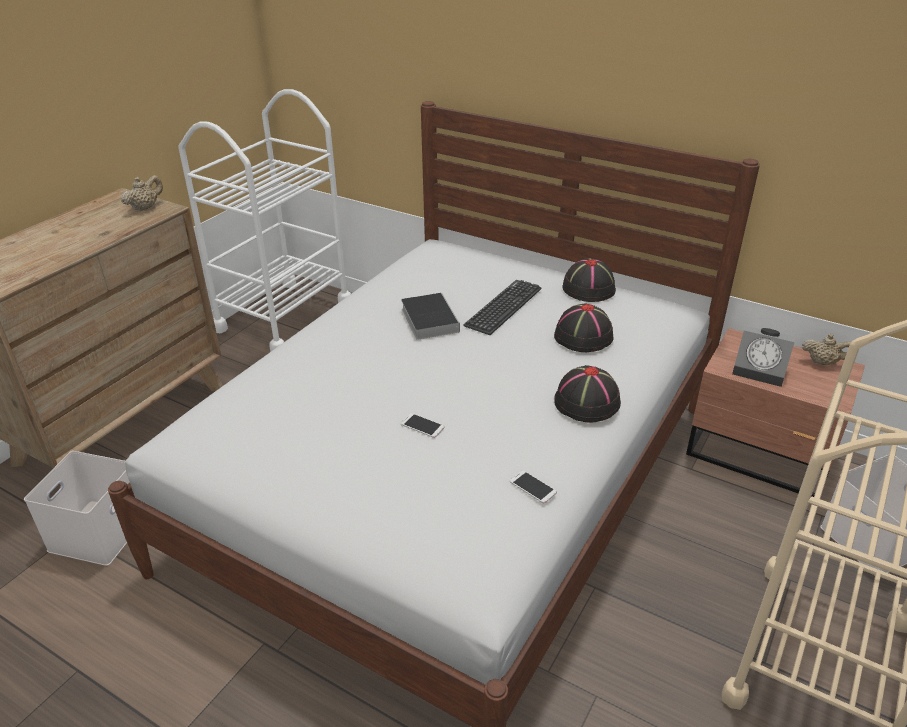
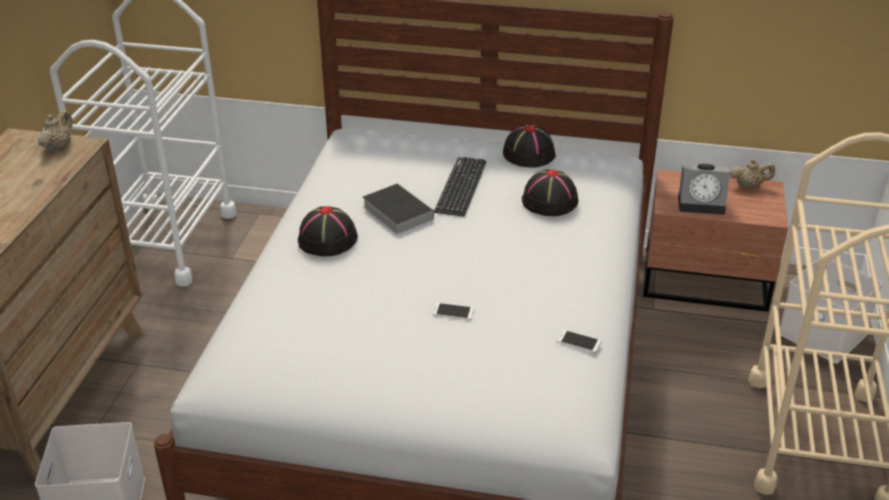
camera: 20 degrees left, 0 degrees up
black hat [554,365,621,422] -> black hat moved to [298,206,358,256]

